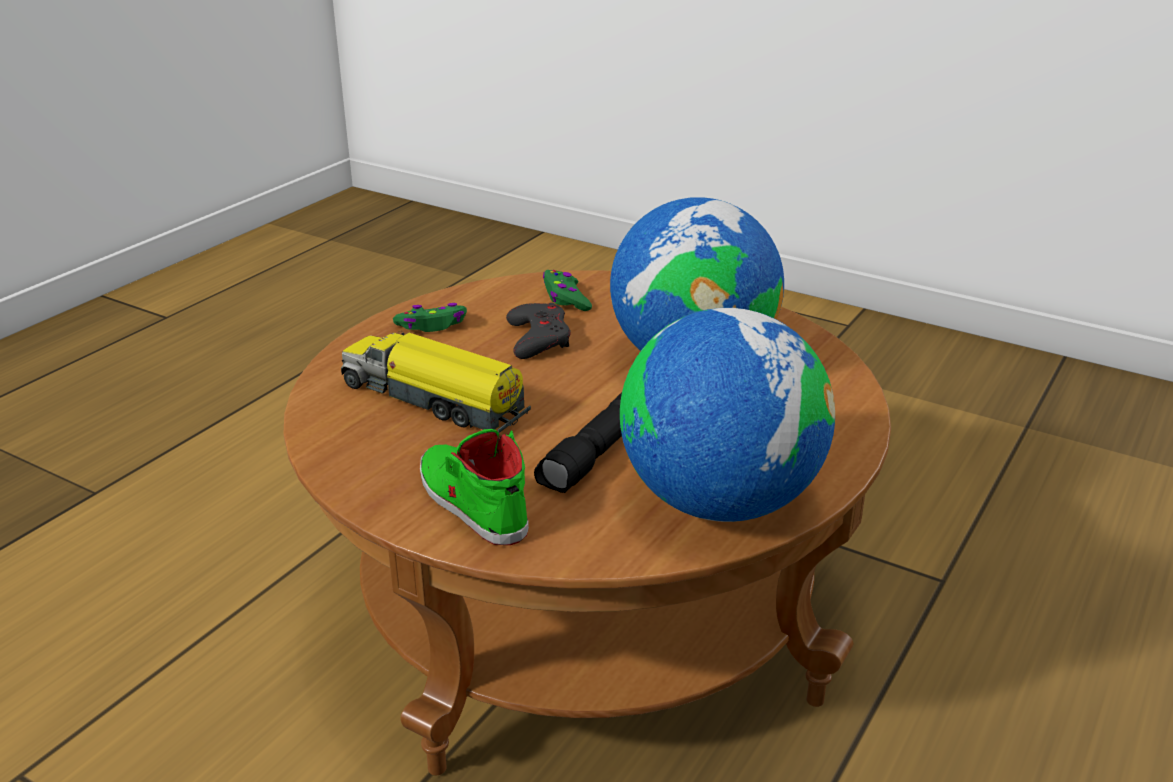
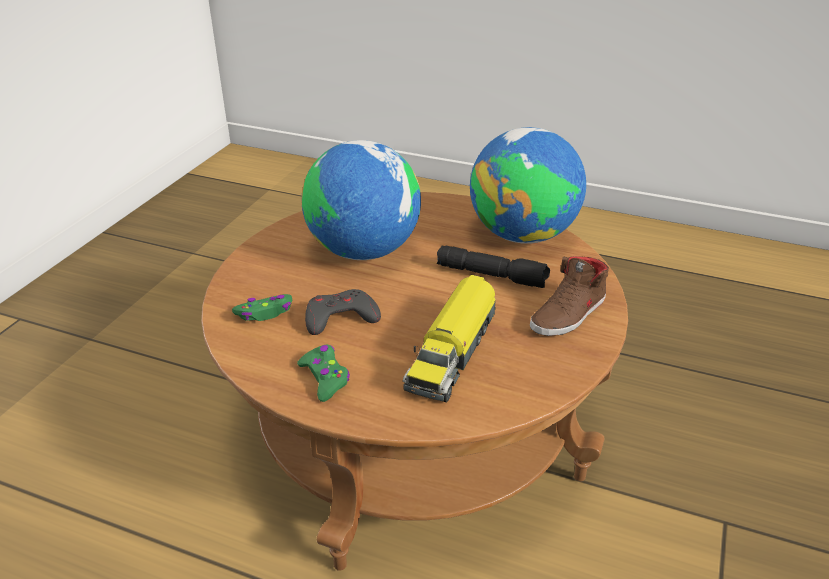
camera: 100 degrees left, 5 degrees up
green shoe [420,429,529,545] -> brown shoe [530,256,609,336]

